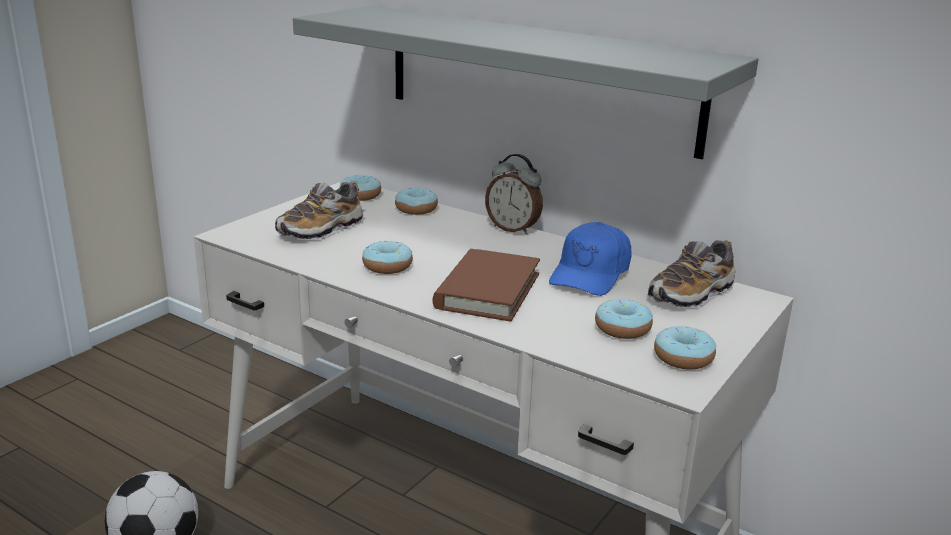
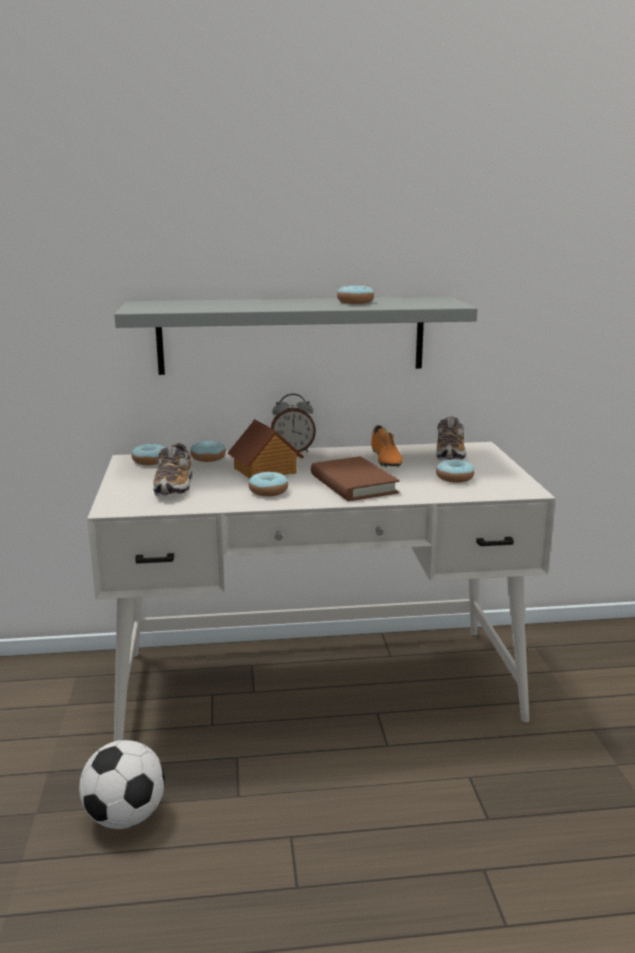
camera: 40 degrees left, 5 degrees down
blue cap [549,222,632,296] -> orange shoe [371,425,403,468]
donut [654,326,716,370] -> donut moved to [337,285,374,304]
none -> toy house [228,419,304,479]

